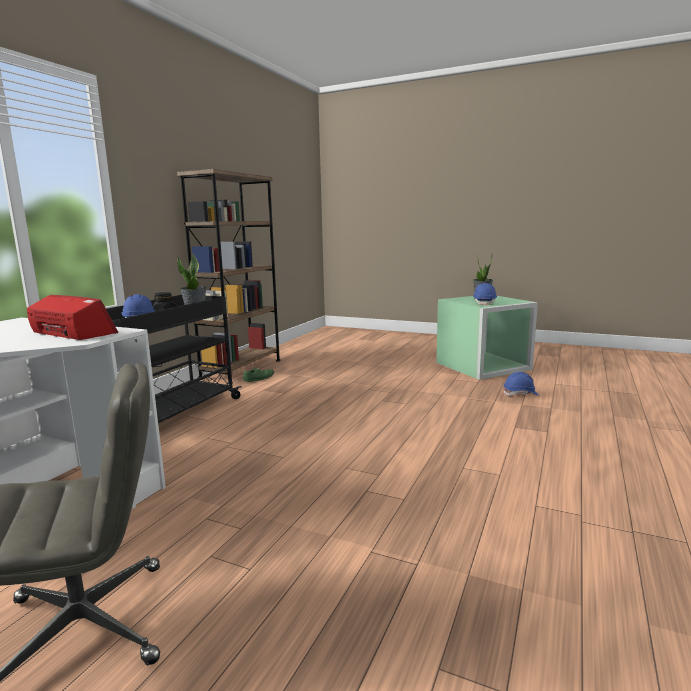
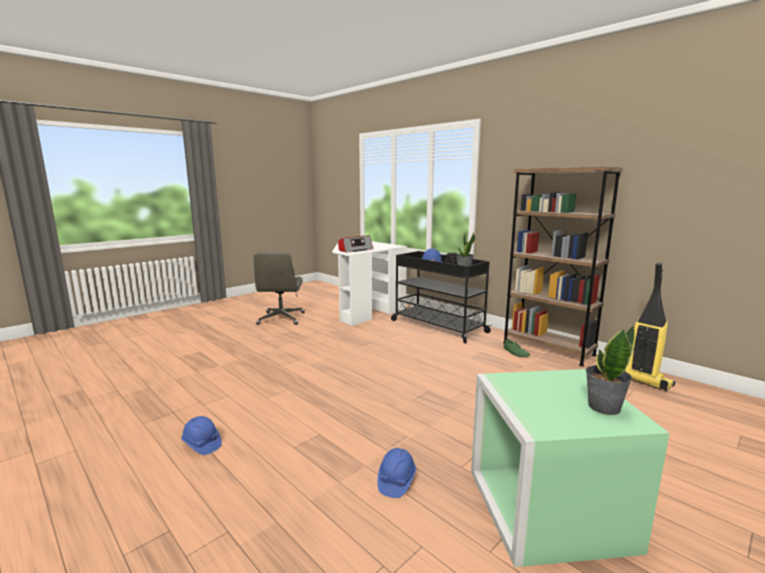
camera: 110 degrees right, 0 degrees up
blue hard hat [473,283,497,306] -> blue hard hat moved to [181,416,222,455]
none -> vacuum cleaner [625,263,675,391]

